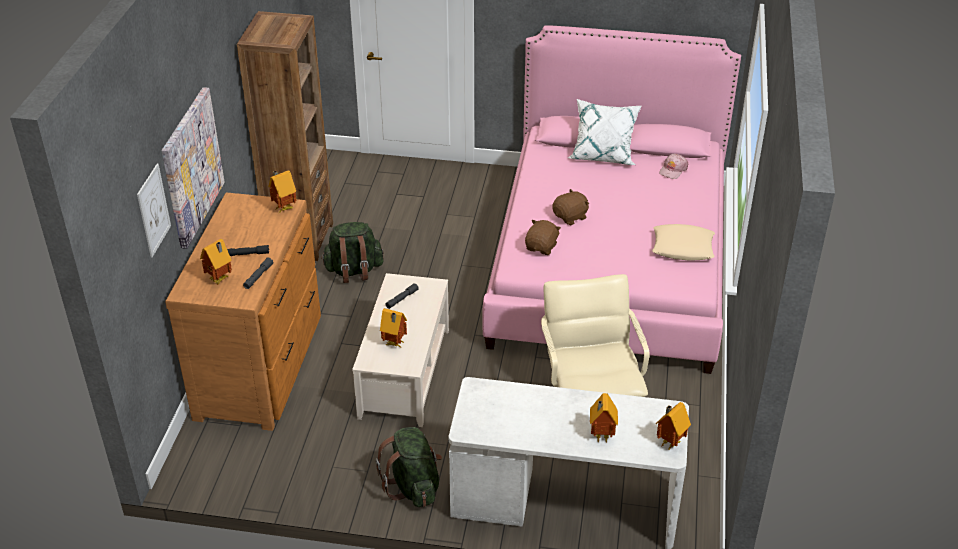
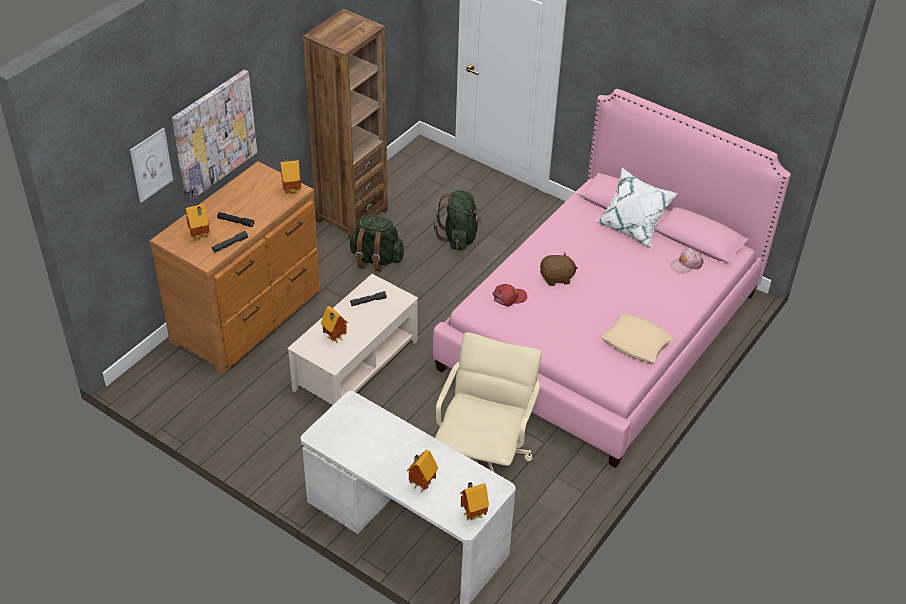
camera: 25 degrees right, 5 degrees up
green backpack [376,427,442,507] -> green backpack moved to [434,190,483,250]
brown plush toy [525,220,561,255] -> red cap [493,284,527,306]

